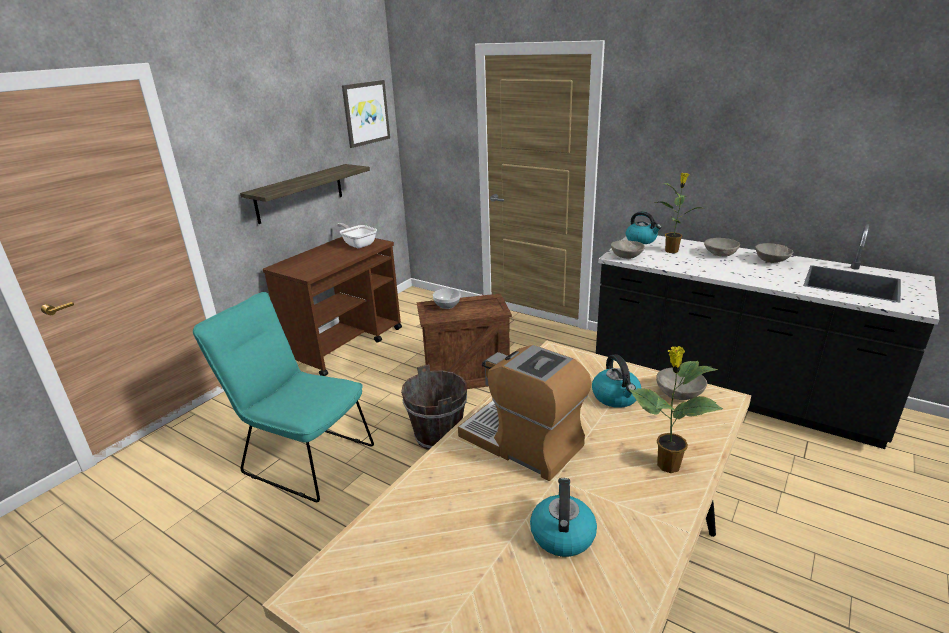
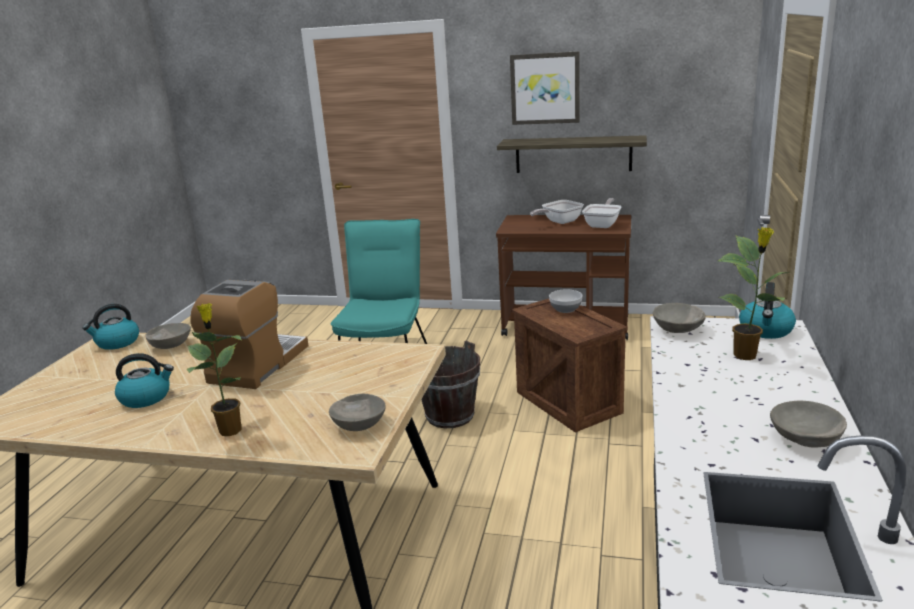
camera: 70 degrees right, 5 degrees down
picture [342,80,390,148] -> picture moved to [510,51,580,125]
kettle [592,354,642,408] -> kettle moved to [83,304,139,350]
grey bowl [704,238,740,257] -> grey bowl moved to [145,323,191,349]
none -> frying pan [530,200,584,224]

